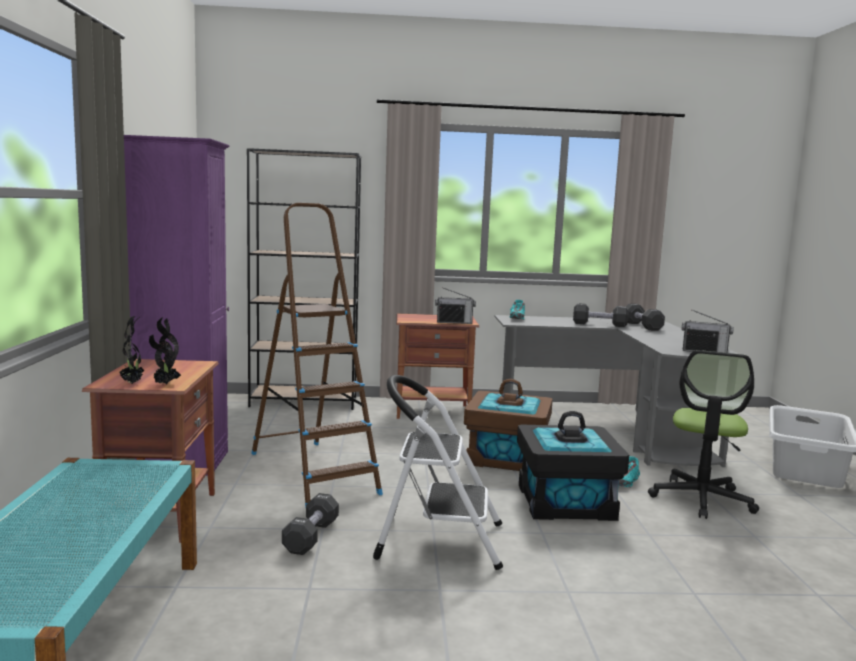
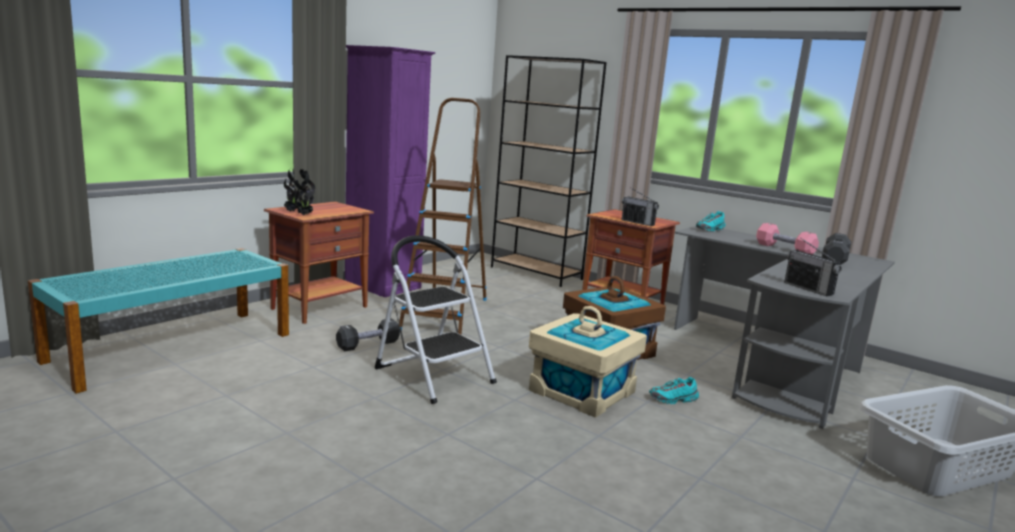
camera: 40 degrees right, 5 degrees up
black storage box [517,411,629,521] -> beige storage box [529,306,647,418]
black dumbbell [573,303,629,327] -> pink dumbbell [756,223,819,255]
office chair [648,350,759,519] -> none

